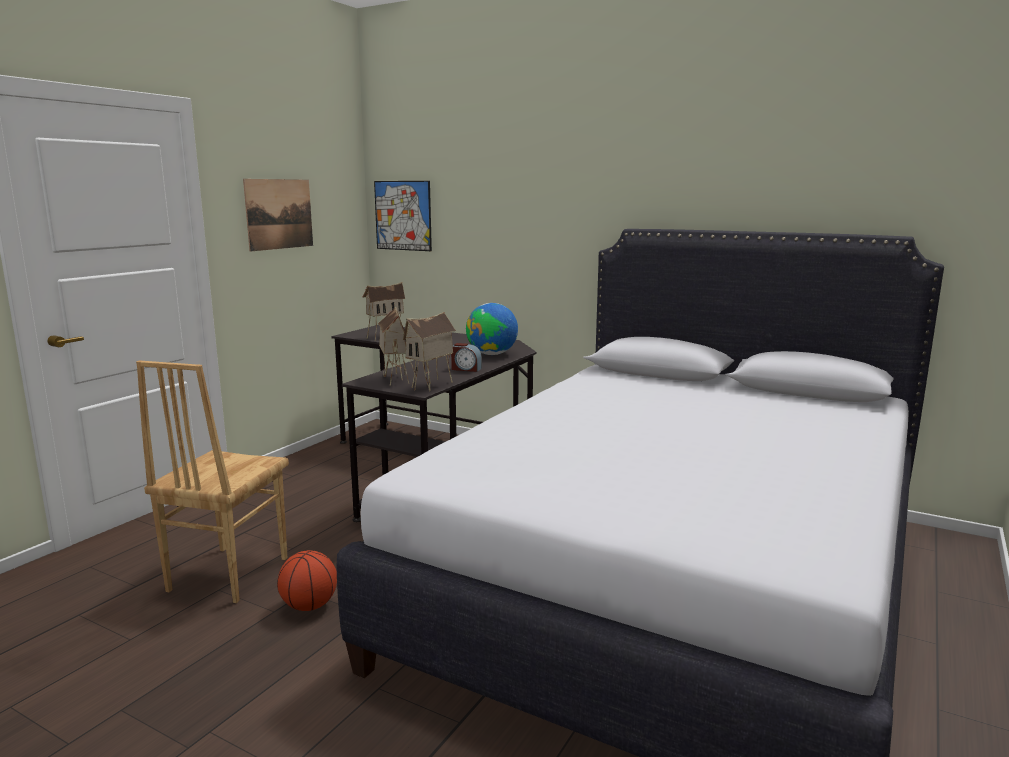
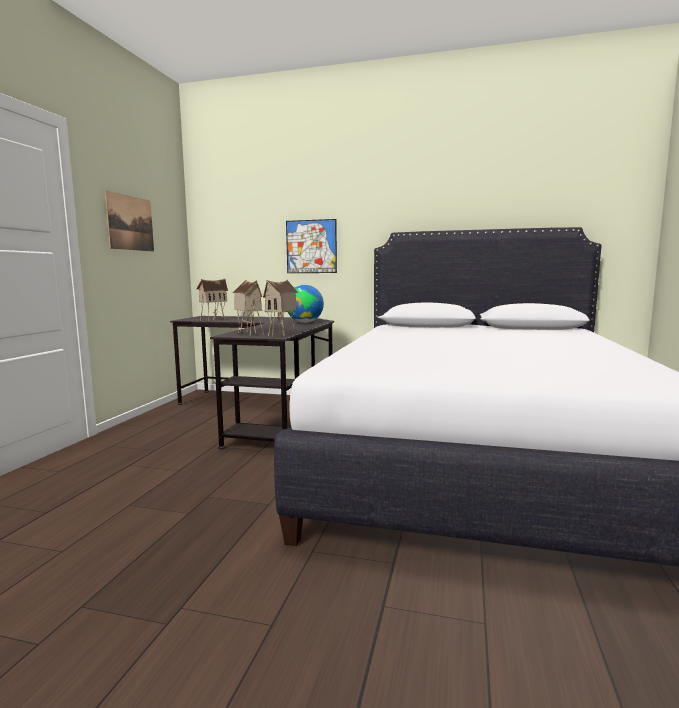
camera: 15 degrees left, 5 degrees down
brown chair [136,360,289,603] -> none
basketball [277,550,337,611] -> none
picture [374,181,432,251] -> picture moved to [286,219,337,273]
alarm clock [451,343,482,372] -> none

